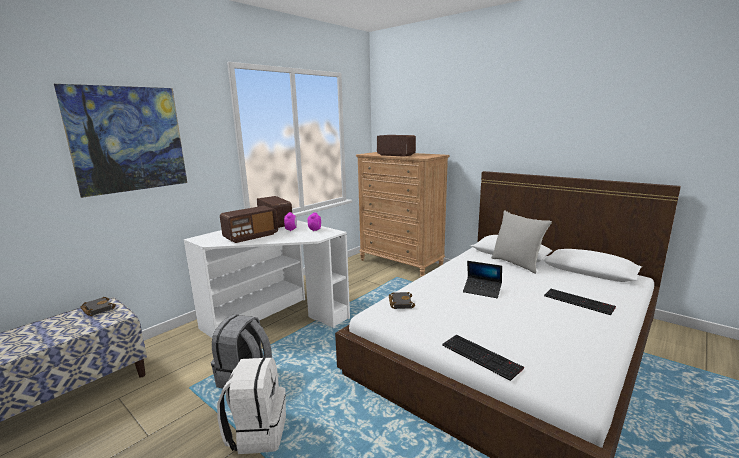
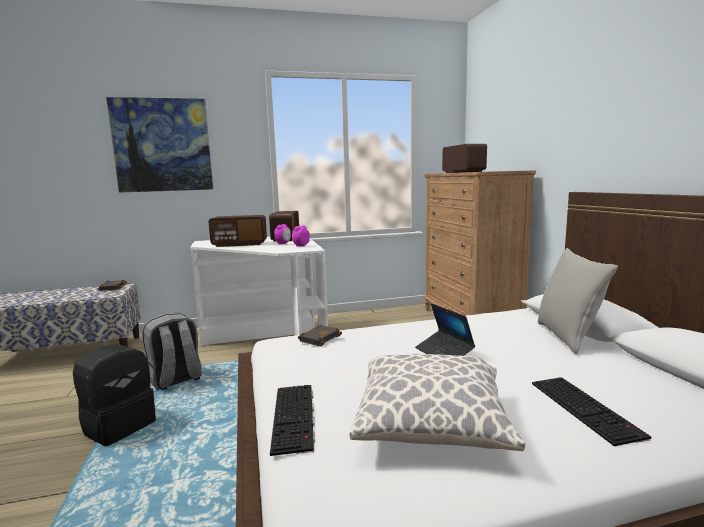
camera: 35 degrees right, 5 degrees down
white backpack [217,357,286,454] -> black backpack [73,344,156,446]
none -> pillow [350,354,525,451]

